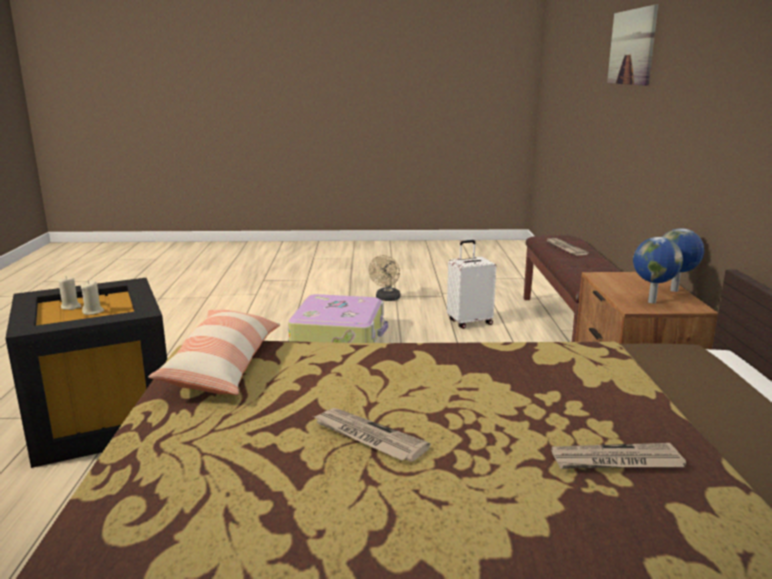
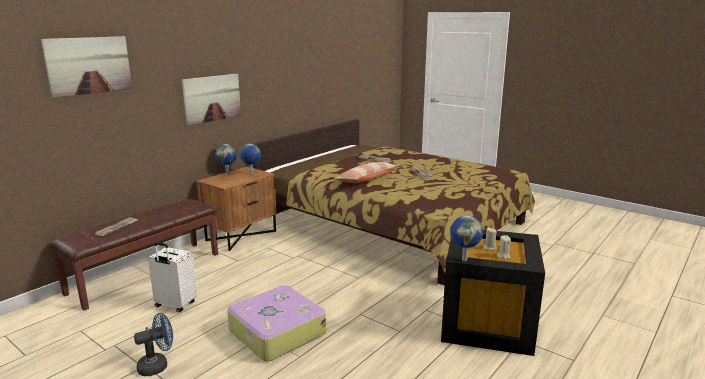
camera: 140 degrees left, 0 degrees up
pillow [148,310,280,395] -> pillow moved to [333,162,398,183]
beige fan [369,255,400,301] -> blue fan [134,313,173,376]
none -> picture [182,74,241,125]
none -> globe [450,215,483,261]

